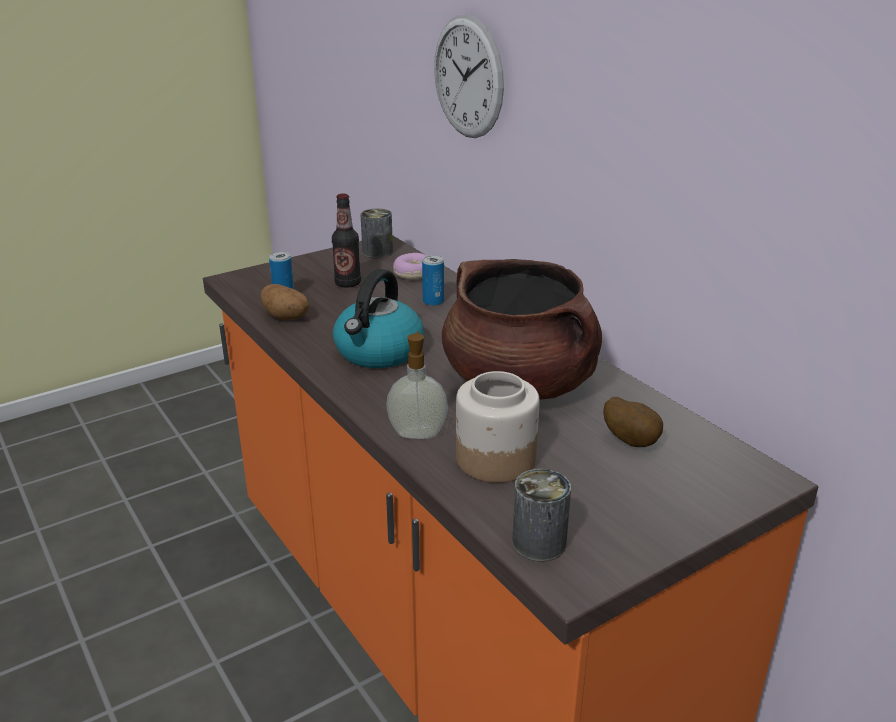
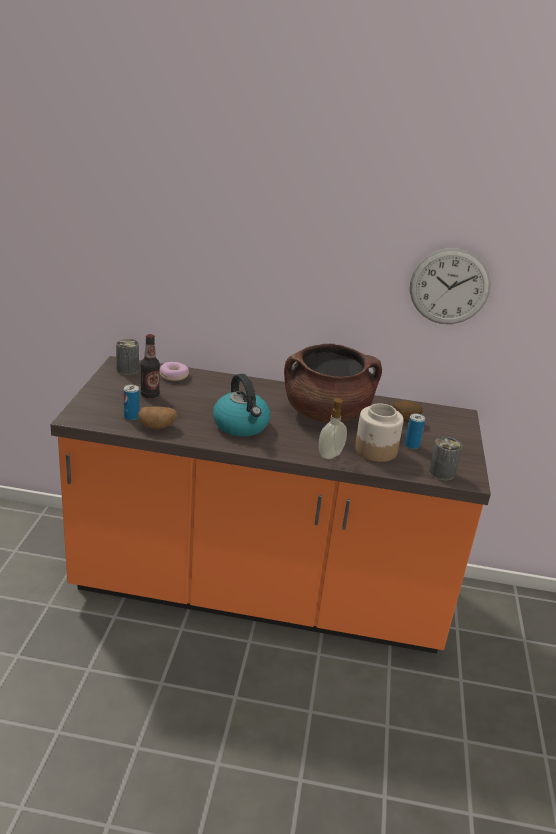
camera: 50 degrees left, 0 degrees up
can [422,255,444,306] -> can moved to [405,414,425,449]
wall clock [434,14,504,138] -> wall clock moved to [410,248,491,324]

